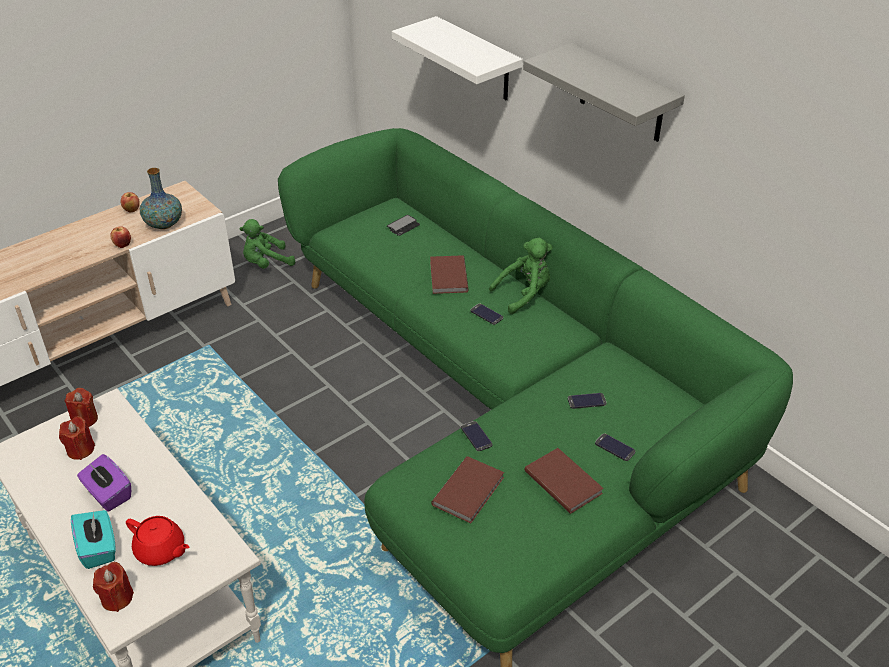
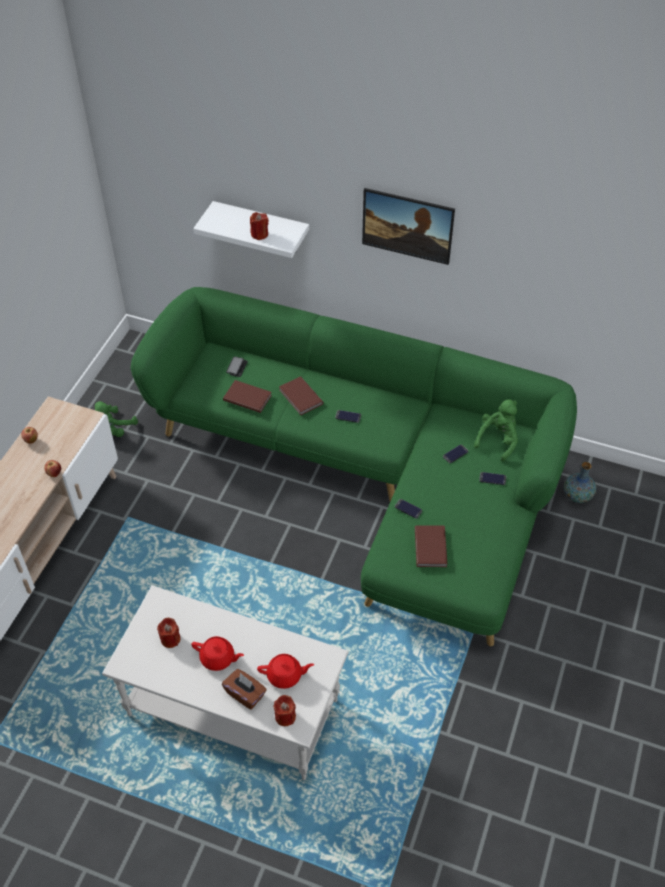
camera: 30 degrees left, 10 degrees up
red candle [64,388,98,427] -> red candle moved to [250,212,269,240]
turquoise tissue box [71,510,116,569] -> brown tissue box [222,669,267,710]
purple tissue box [77,454,131,511] -> red teapot [191,636,244,671]
vase [140,168,182,229] -> vase moved to [564,462,596,503]
green plush toy [489,238,553,314] -> green plush toy moved to [474,399,518,462]
grey shelf [523,43,685,142] -> picture [362,188,455,265]
brown book [524,448,604,514] -> brown book moved to [223,380,272,413]

